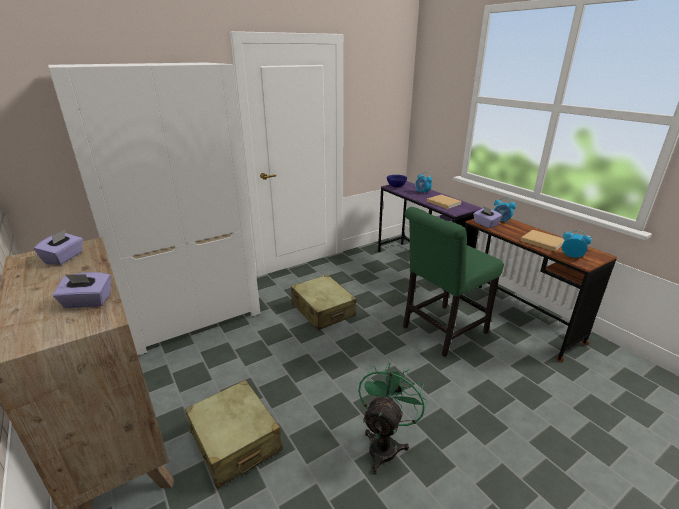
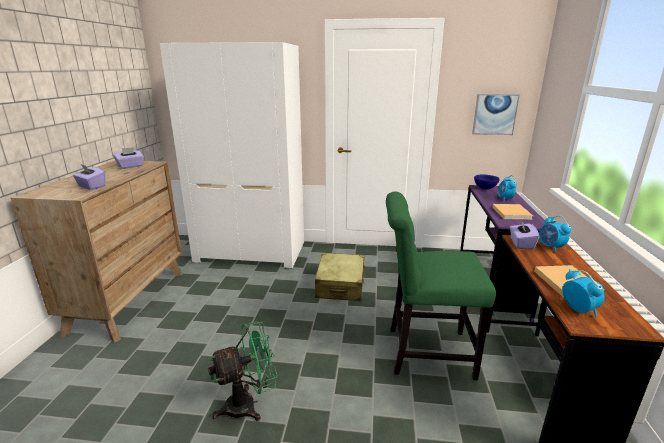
camera: 40 degrees right, 5 degrees down
beige suitcase [185,380,283,488] -> none
none -> picture [472,94,520,135]

